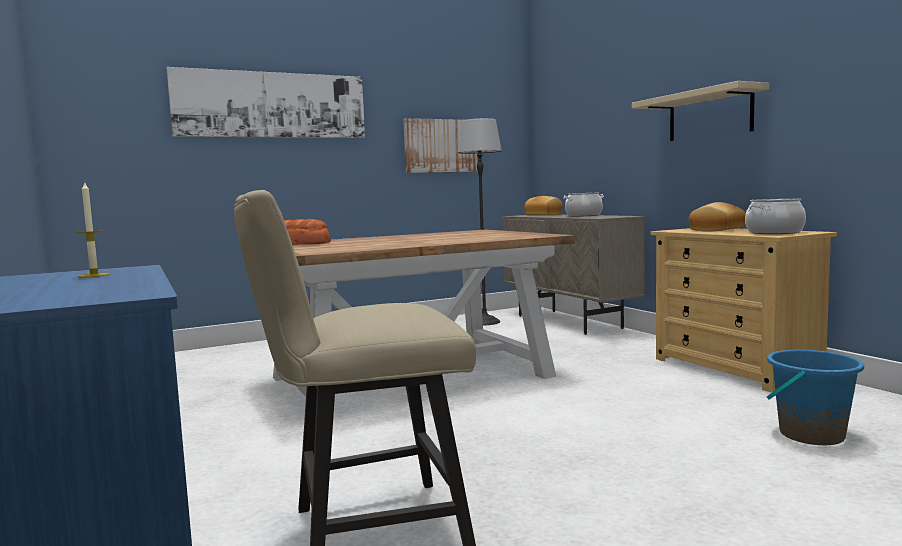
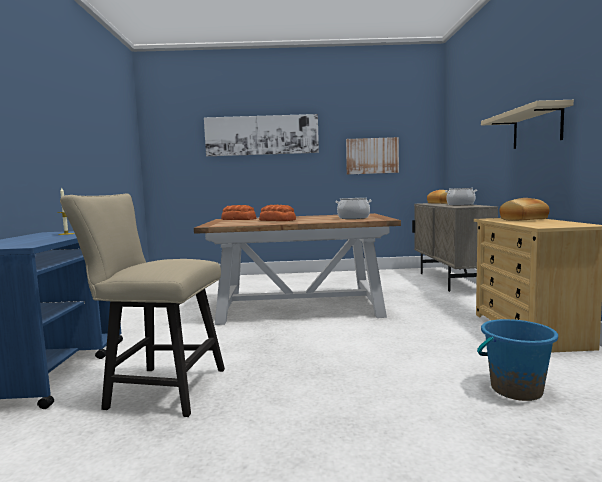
camera: 25 degrees right, 0 degrees up
floor lamp [458,118,502,325] -> none
cooking pot [745,199,806,234] -> cooking pot moved to [335,198,372,219]
none -> bread [259,205,296,221]

